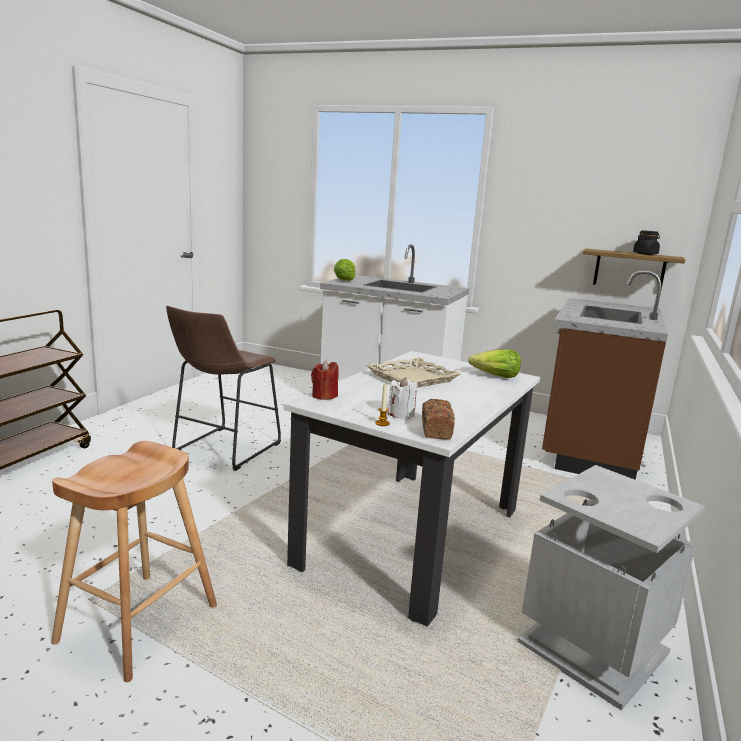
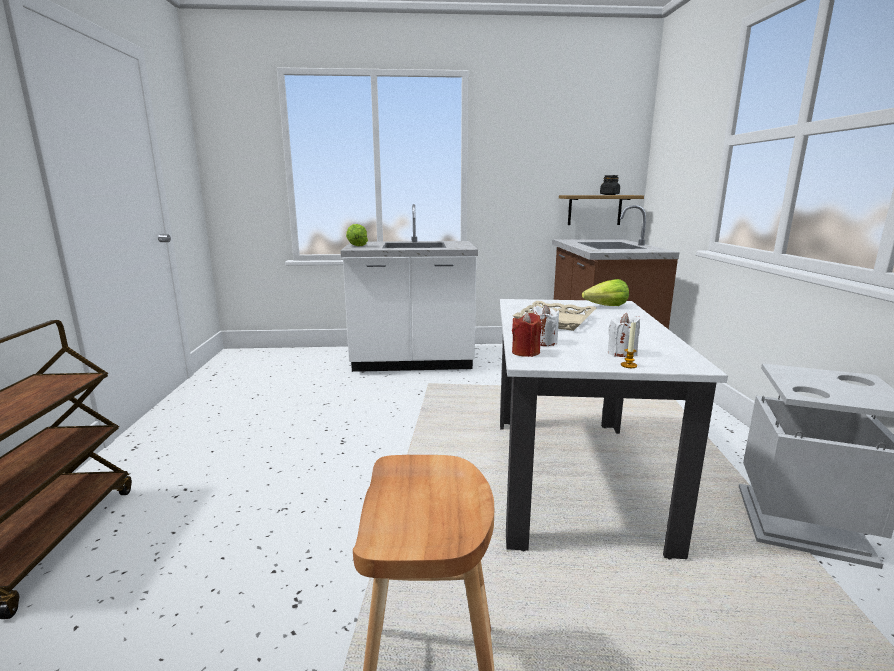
camera: 25 degrees left, 0 degrees up
brown stool [166,306,281,471] -> none
bread [422,399,455,440] -> none
none -> white candle [532,305,559,346]

